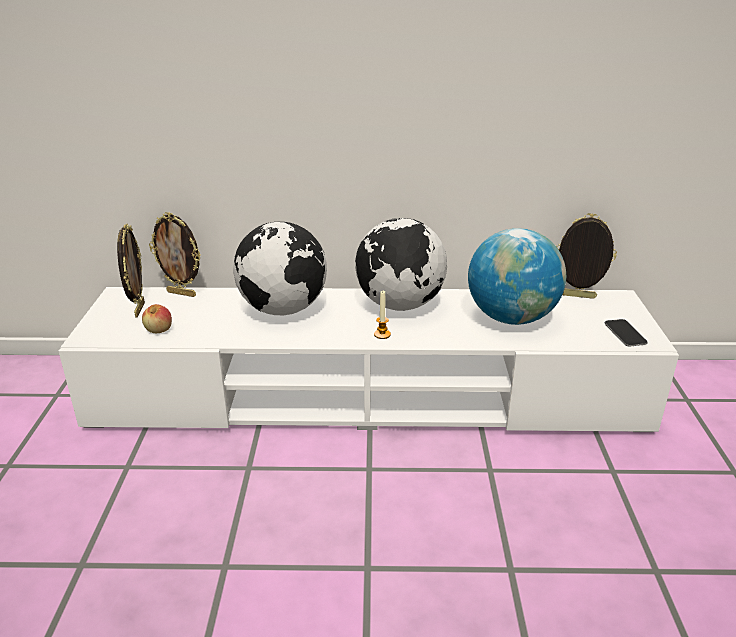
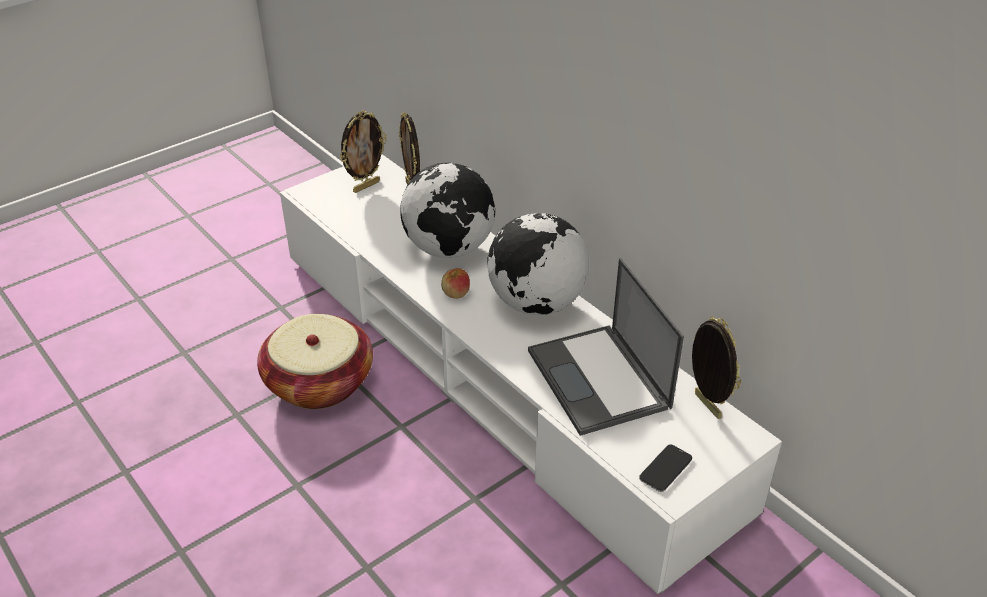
camera: 50 degrees right, 10 degrees up
apple [142,304,172,333] -> apple moved to [441,268,470,299]
candle [374,291,391,339] -> none
globe [468,228,566,325] -> laptop [528,258,684,436]
none -> basket [257,314,373,409]

